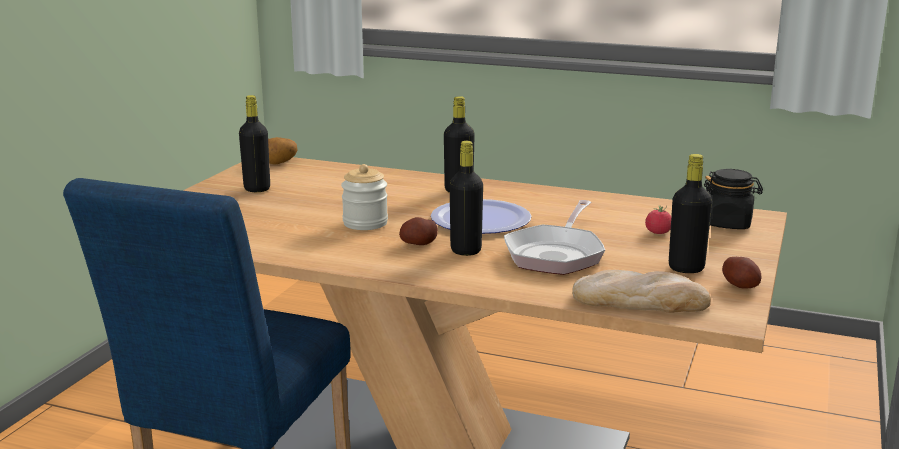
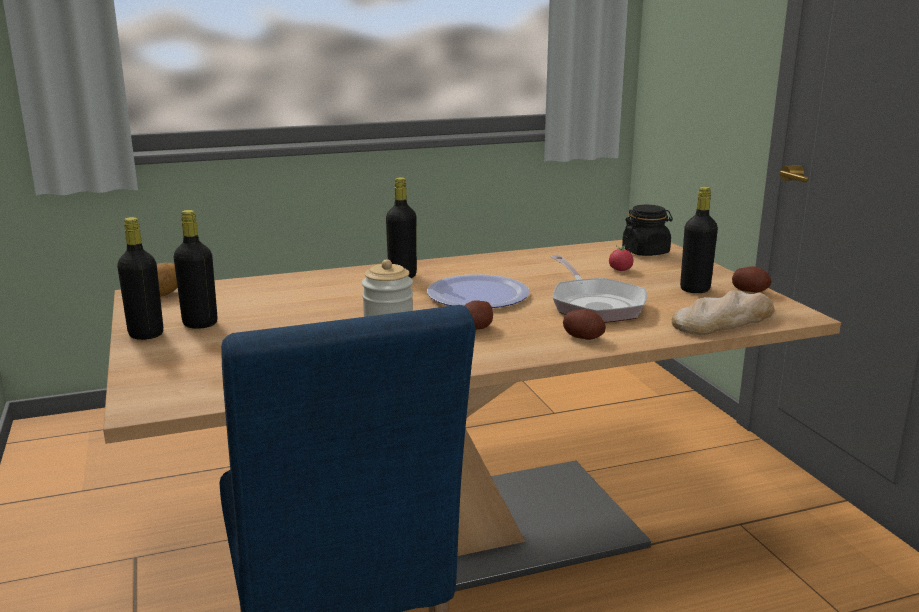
camera: 40 degrees left, 0 degrees up
black bottle [450,141,483,256] -> black bottle moved to [117,217,163,340]
none -> potato [563,309,606,340]

